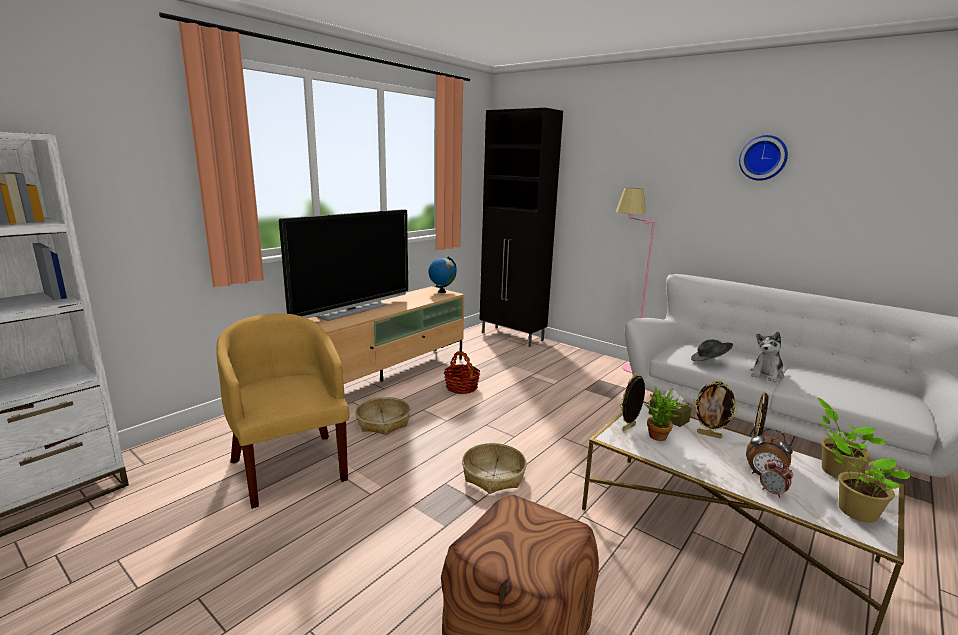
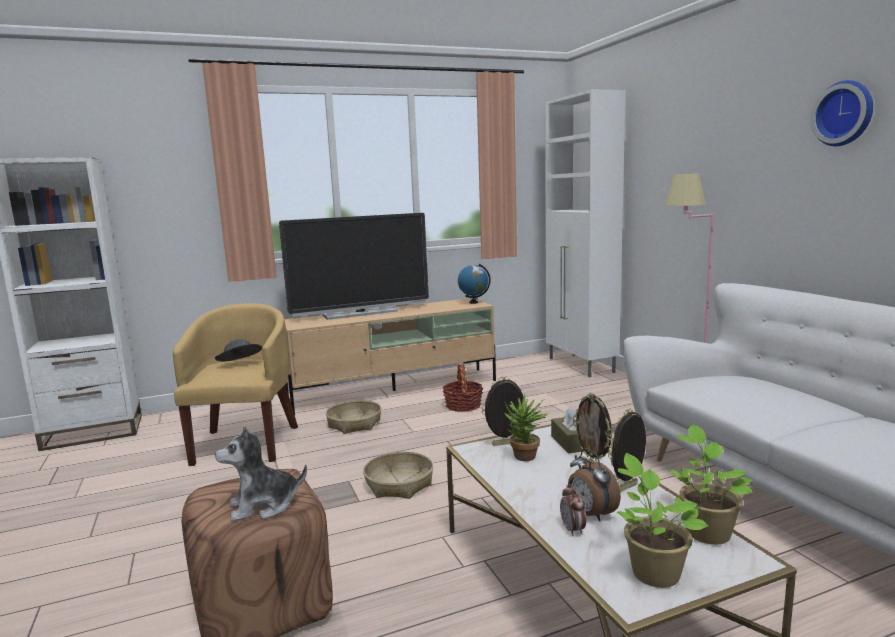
camera: 30 degrees right, 5 degrees down
black cabinet [480,108,563,347] -> white cabinet [545,89,626,377]
grey hat [691,340,733,361] -> grey hat moved to [215,339,262,362]
plush toy [751,332,784,382] -> plush toy moved to [215,426,307,522]

